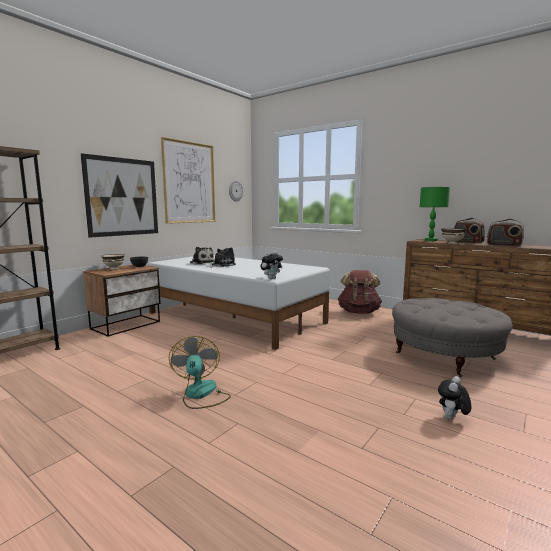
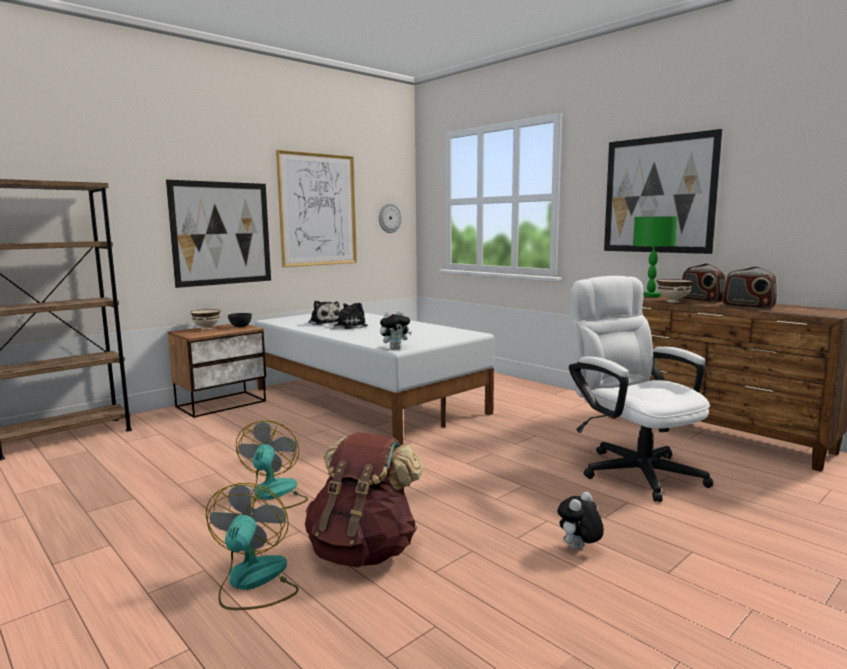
camera: 10 degrees right, 0 degrees up
brown backpack [338,270,382,314] -> brown backpack moved to [305,432,423,567]
grey ottoman [392,298,513,377] -> white office chair [569,276,713,502]
none -> fan [206,483,299,610]
none -> picture [604,129,722,254]

